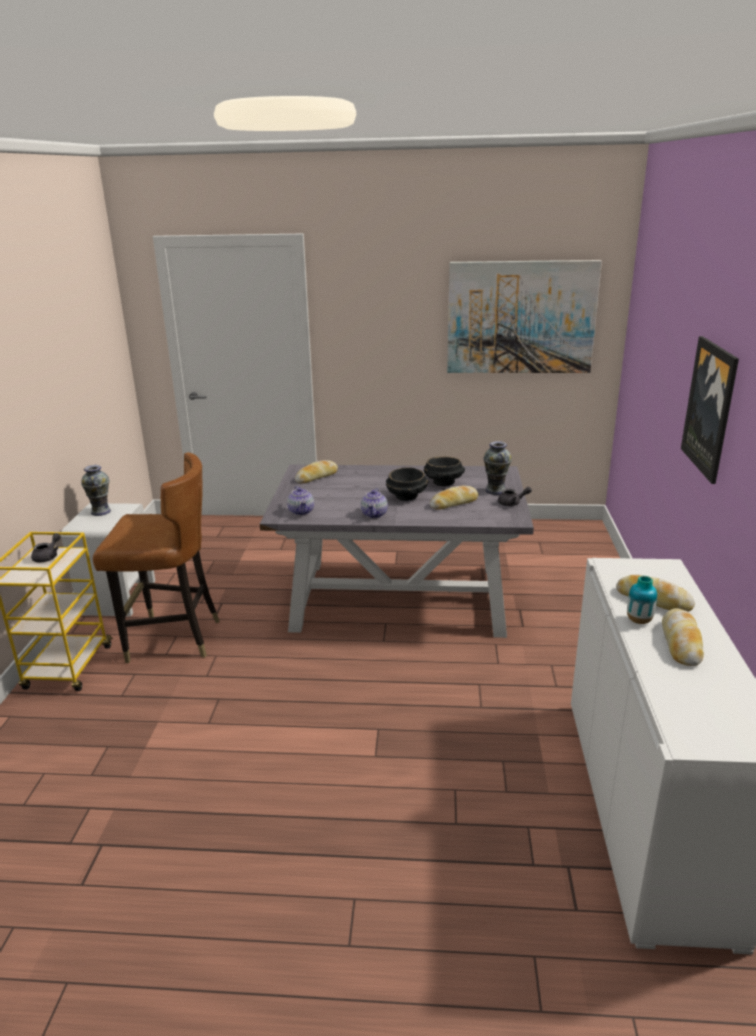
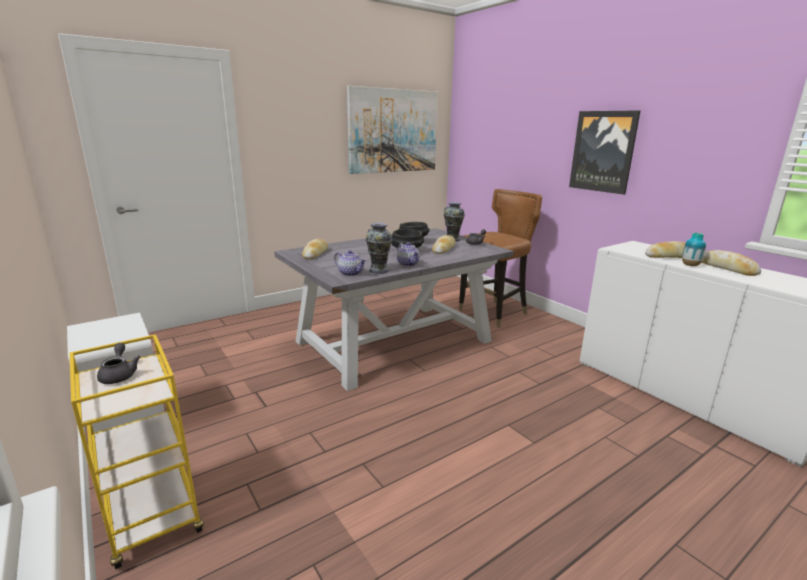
camera: 40 degrees left, 5 degrees down
vase [81,465,111,516] -> vase moved to [366,223,392,274]
brown chair [93,452,220,663] -> brown chair moved to [459,189,542,328]

